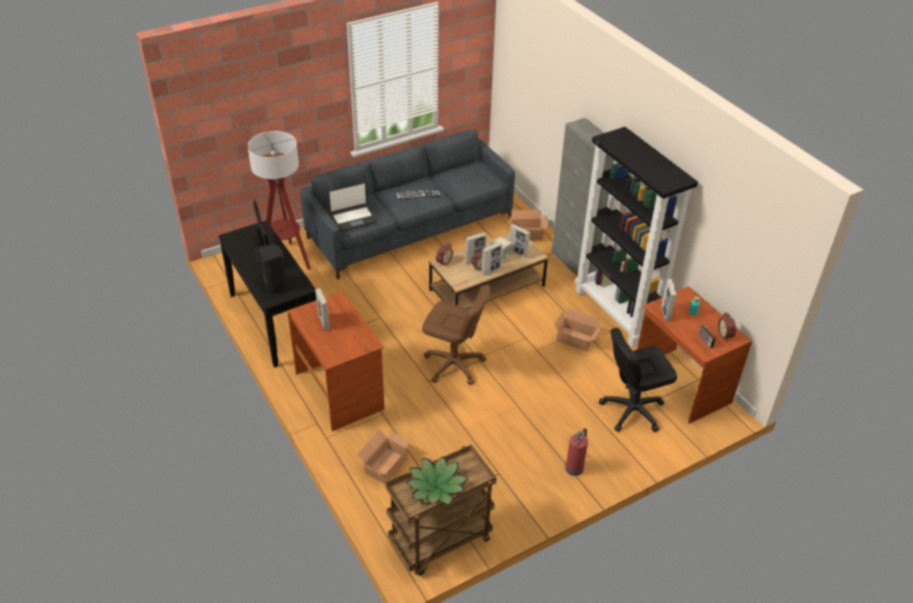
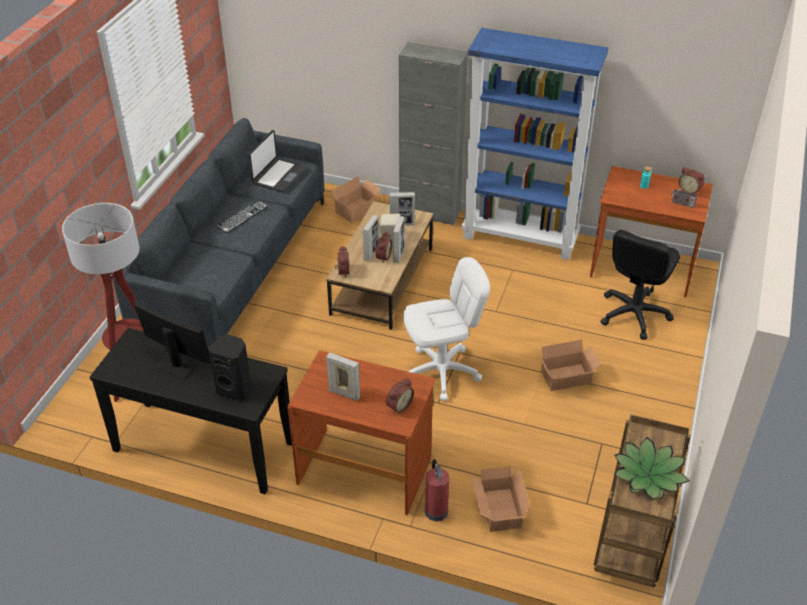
camera: 40 degrees left, 0 degrees up
laptop [328,182,377,231] -> laptop moved to [249,130,306,192]
brown office chair [422,285,492,385] -> white office chair [403,257,490,401]
cardboard box [554,308,602,351] -> cardboard box moved to [539,340,601,391]
fire extinguisher [565,428,588,476] -> fire extinguisher moved to [425,459,449,521]
black bookcase [575,127,698,347] -> blue bookcase [462,28,608,260]
picture frame [661,279,677,321] -> none
none -> alarm clock [386,378,414,414]

